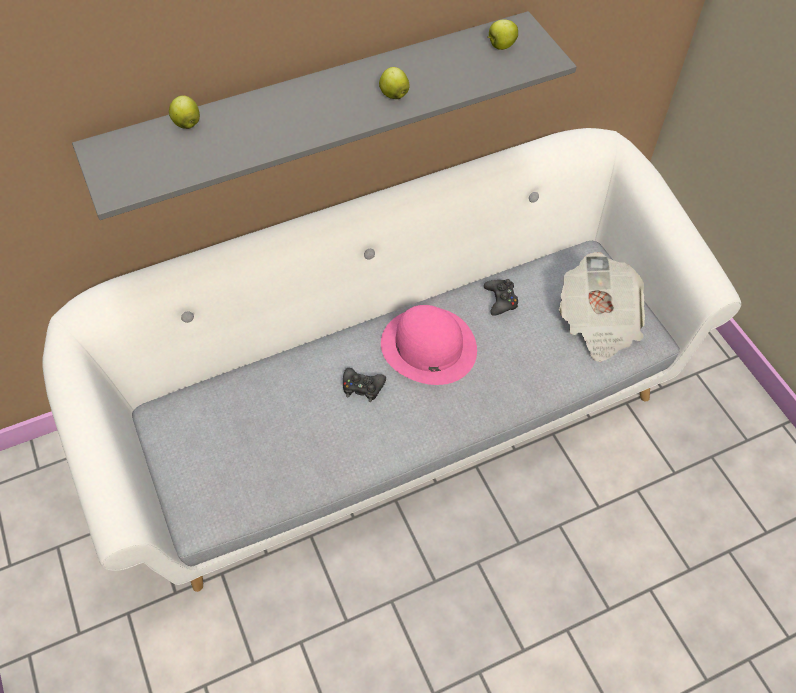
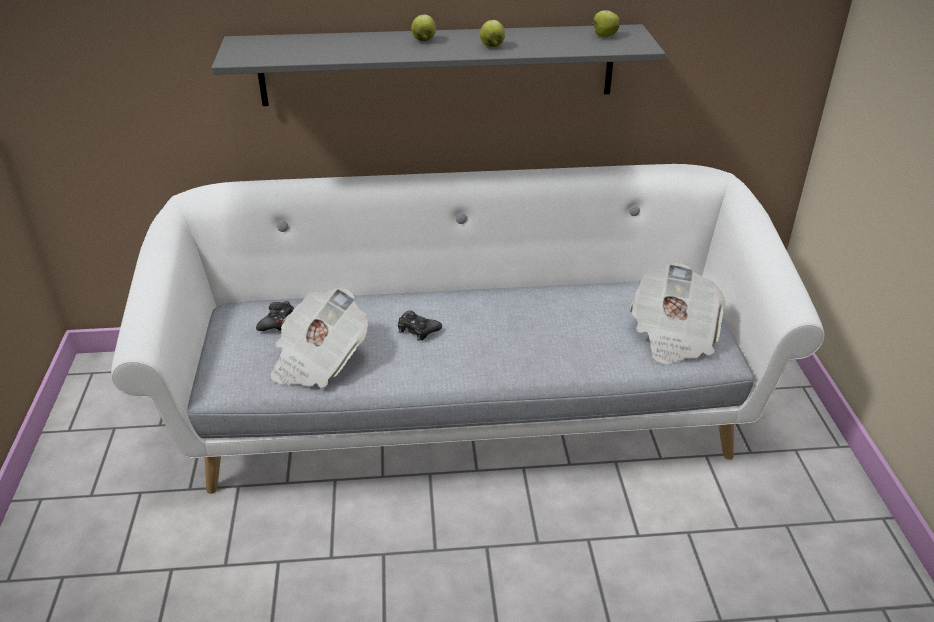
camera: 20 degrees right, 20 degrees down
apple [169,95,200,129] -> apple moved to [411,15,436,42]
pink hat [381,305,477,385] -> none
black game controller [484,279,518,316] -> black game controller moved to [256,301,294,331]
none -> newspaper [270,288,368,388]

